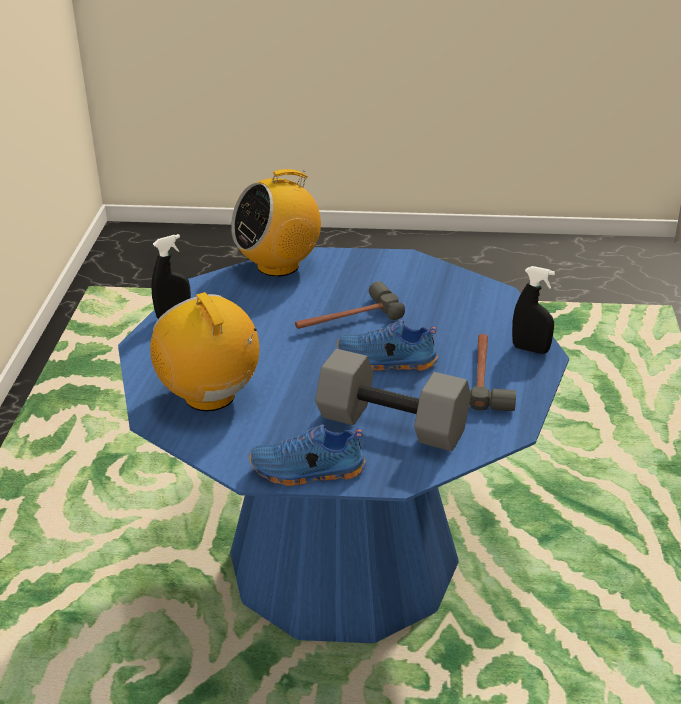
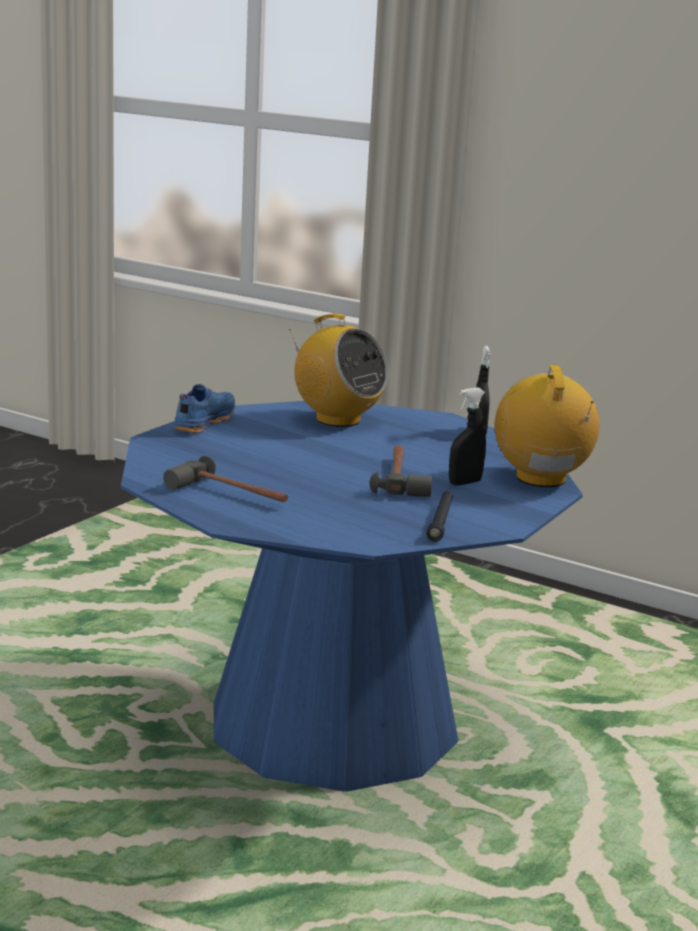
camera: 115 degrees right, 15 degrees down
radio [150,292,259,411] -> radio turned 45 degrees clockwise [289,314,389,427]
grey dumbbell [315,349,471,451] -> none
blue shoe [337,320,438,371] -> none
black spray bottle [512,266,555,354] -> black spray bottle moved to [449,388,486,485]
none -> black flashlight [426,491,453,542]

